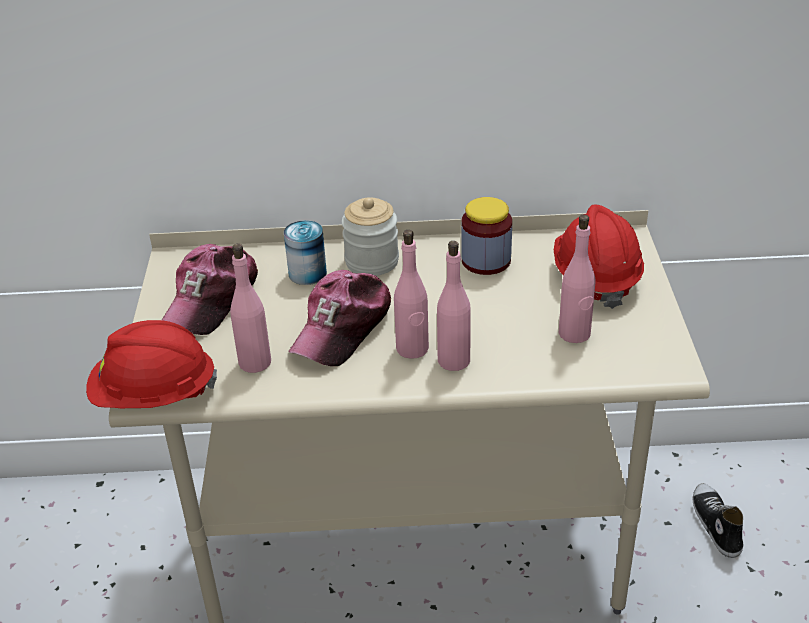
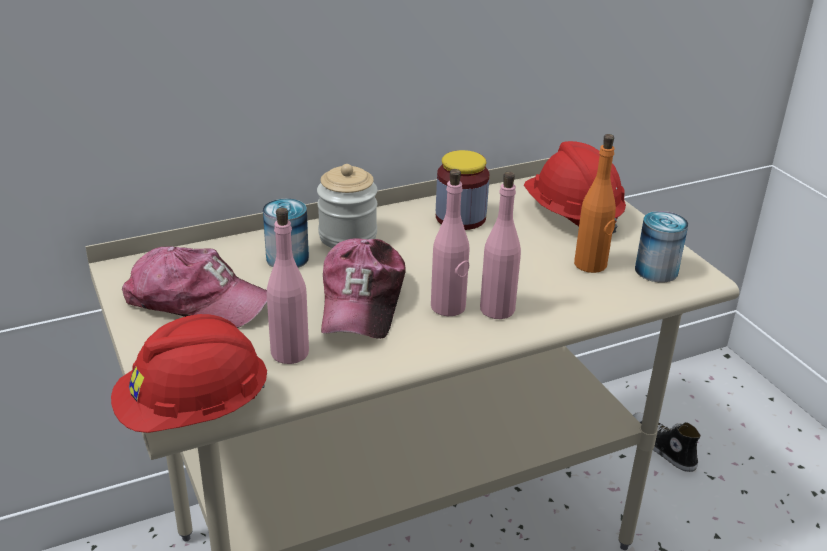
camera: 25 degrees left, 5 degrees down
cap [162,244,258,335] -> cap turned 75 degrees counterclockwise [122,246,267,328]
pink bottle [559,214,595,343] -> orange bottle [574,134,616,273]
none -> can [635,211,688,282]

